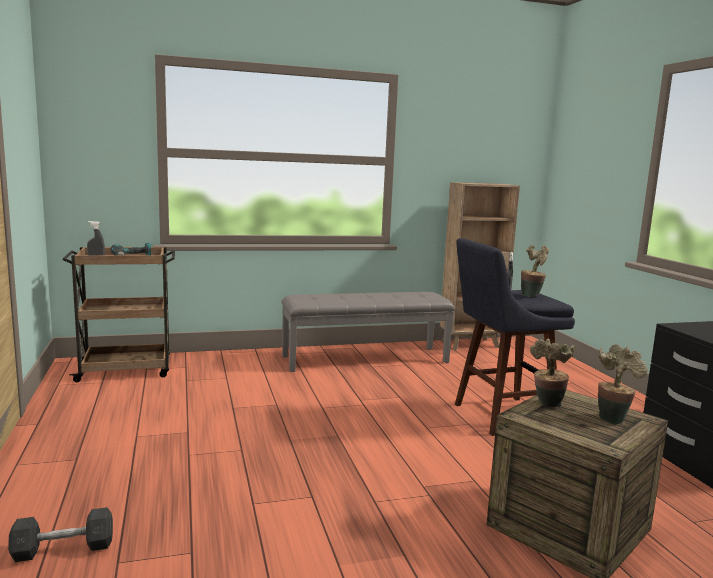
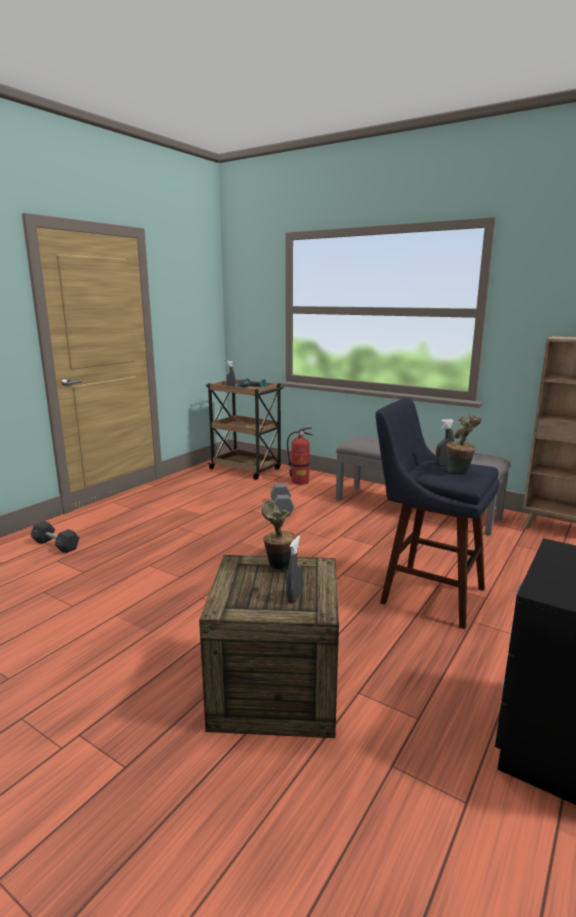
camera: 50 degrees right, 5 degrees up
potted plant [598,344,647,424] -> grey spray bottle [286,536,303,603]
none -> grey dumbbell [270,484,294,517]
none -> fire extinguisher [287,428,313,485]

